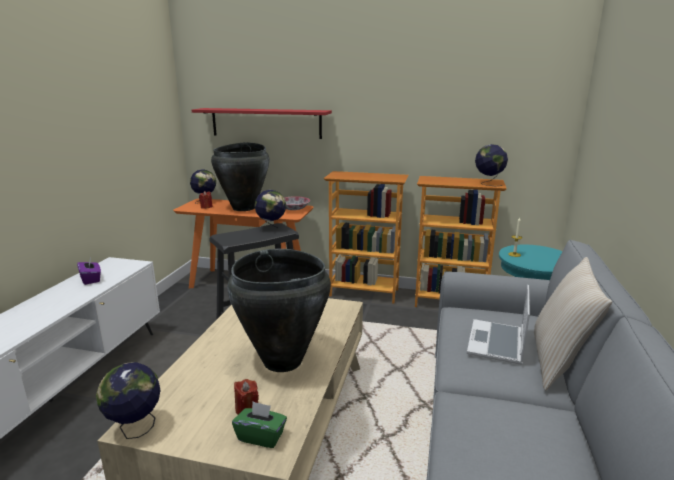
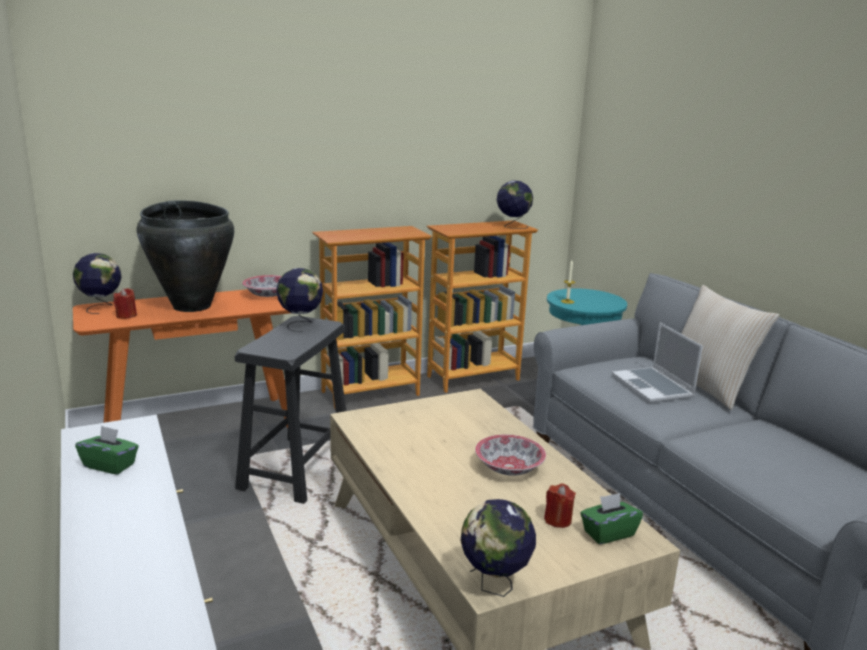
camera: 40 degrees left, 0 degrees up
purple tissue box [77,256,101,285] -> green tissue box [75,425,139,474]
red shelf [192,108,332,139] -> none
black vase [227,249,331,372] -> bowl [475,434,546,476]

